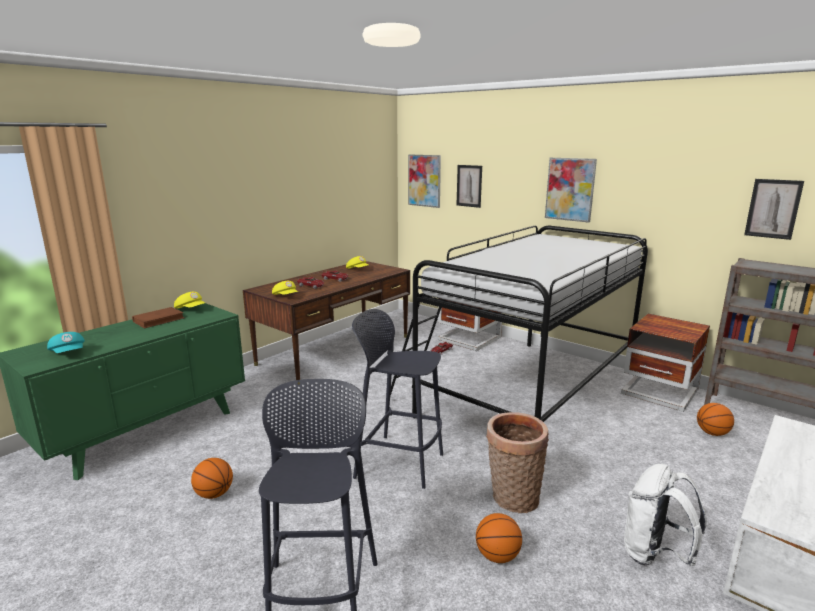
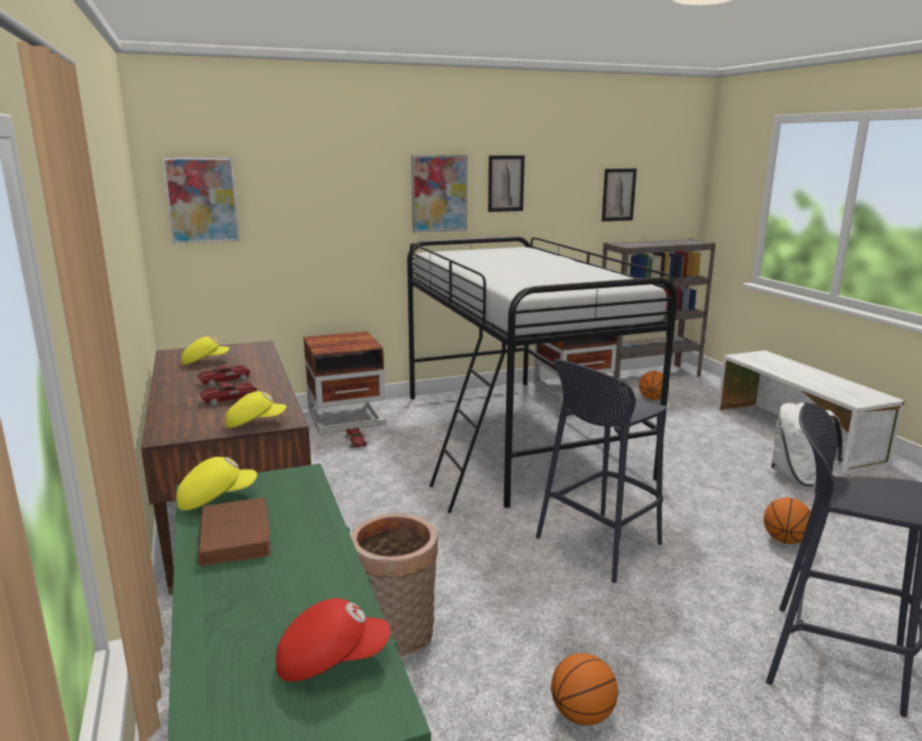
camera: 60 degrees left, 0 degrees up
turquoise cap [47,332,85,353] -> red cap [276,598,390,682]
picture [457,165,482,208] -> picture moved to [488,155,525,212]
basket [486,412,549,513] -> basket moved to [350,513,438,656]

